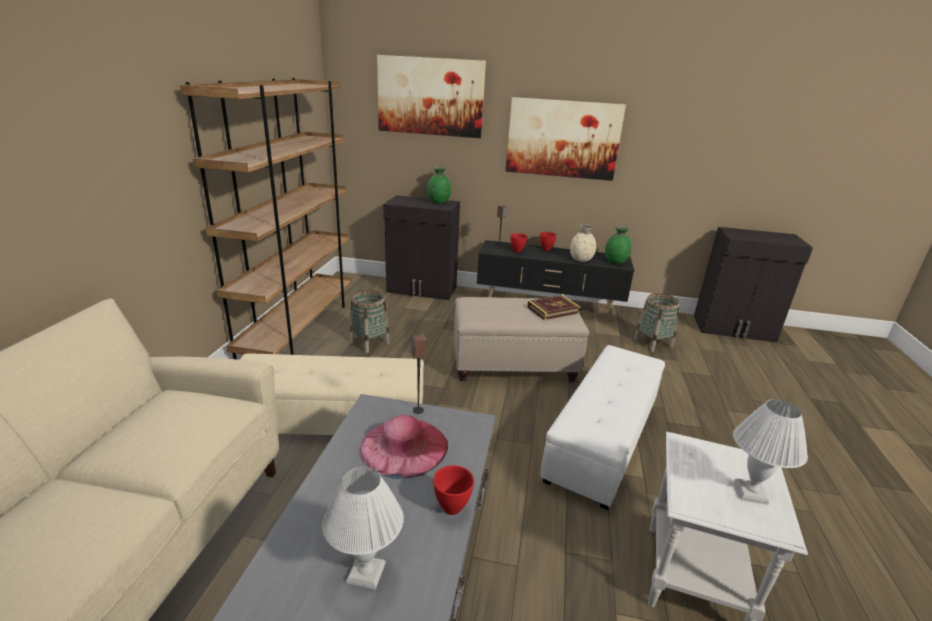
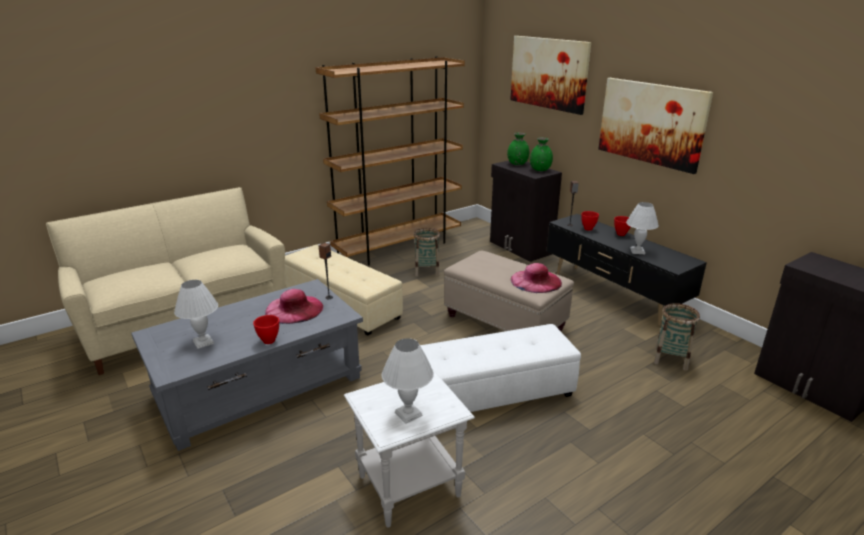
camera: 45 degrees right, 0 degrees up
book [527,295,580,320] -> pink hat [511,263,562,293]
beige vase [570,224,596,262] -> white table lamp [626,202,659,254]
green vase [605,226,632,264] -> green vase moved to [507,133,529,165]

